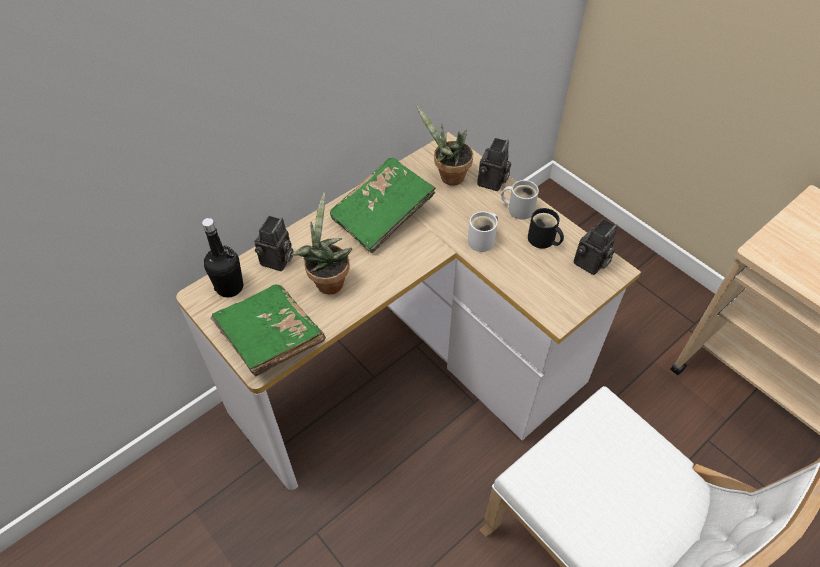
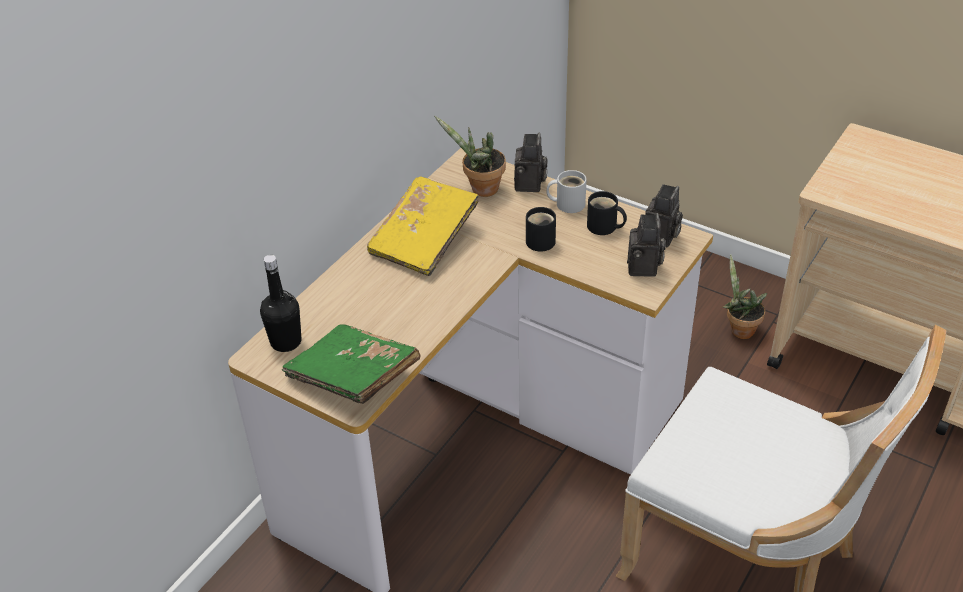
camera: 15 degrees left, 10 degrees down
camera [255,216,294,271] -> camera moved to [627,213,666,277]
potted plant [291,192,352,294] -> potted plant moved to [723,254,767,339]
green book [330,158,436,253] -> yellow book [367,177,479,276]
white mug [468,211,498,252] -> black mug [526,207,556,252]

